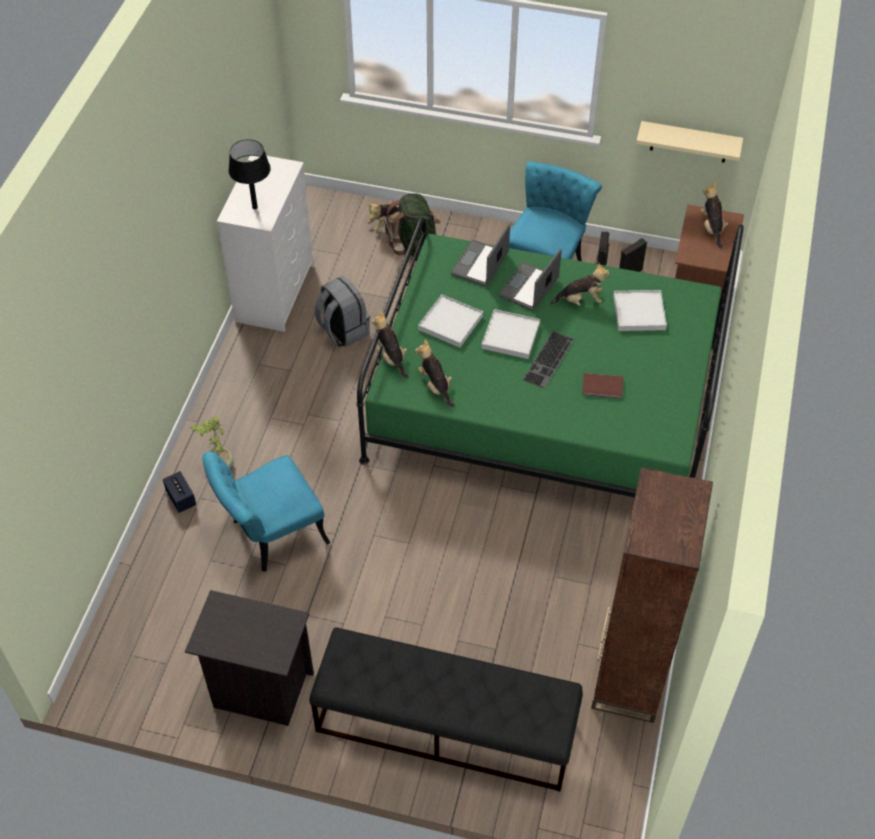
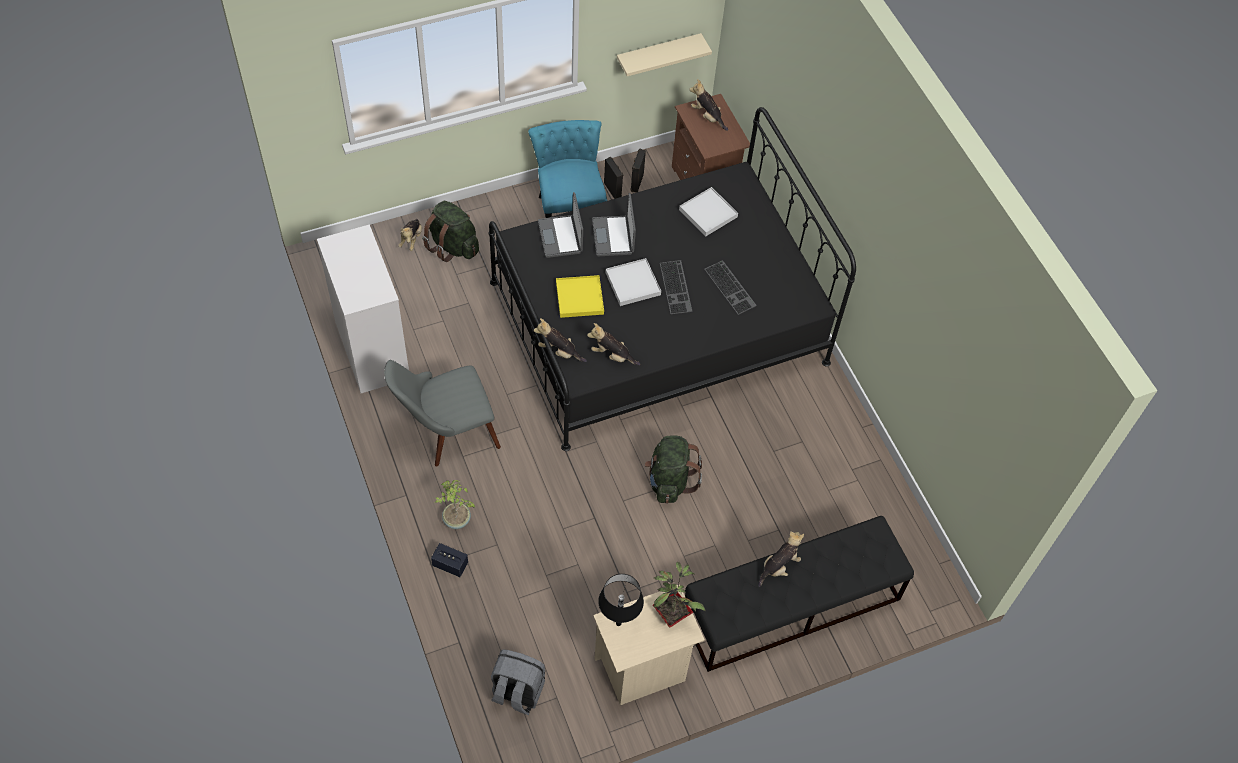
camera: 40 degrees left, 5 degrees up
black nightstand [185,590,314,726] -> beige nightstand [593,584,705,705]
turquoise chair [203,451,330,572] -> none
black table lamp [228,139,271,209] -> black table lamp moved to [598,574,644,626]
grey backpack [315,276,370,347] -> grey backpack moved to [491,649,545,715]
green bed [356,217,744,498] -> black bed [488,107,856,451]
white tray [418,294,483,348] -> yellow tray [556,275,604,318]
plush toy [551,263,610,306] -> plush toy moved to [758,531,804,587]
brown book [582,373,623,399] -> keyboard [705,260,757,315]
brown bookcase [591,467,713,723] -> none
none -> grey chair [384,360,501,467]
none -> green backpack [645,435,702,504]
none -> potted plant [653,562,705,628]

